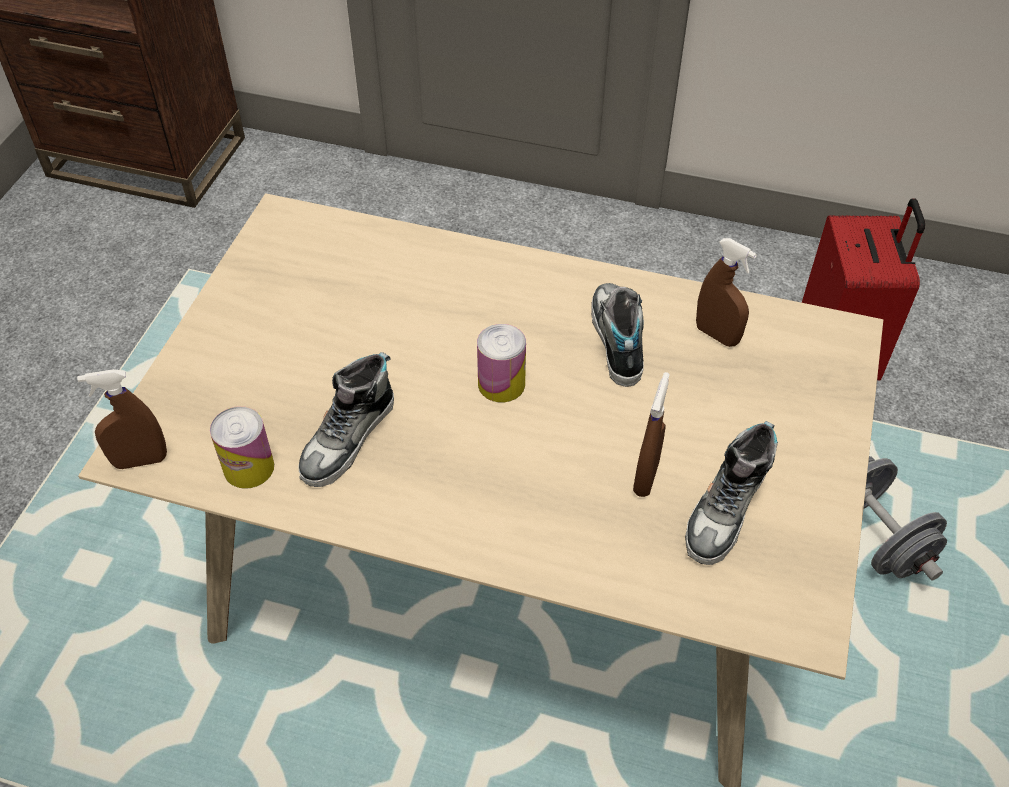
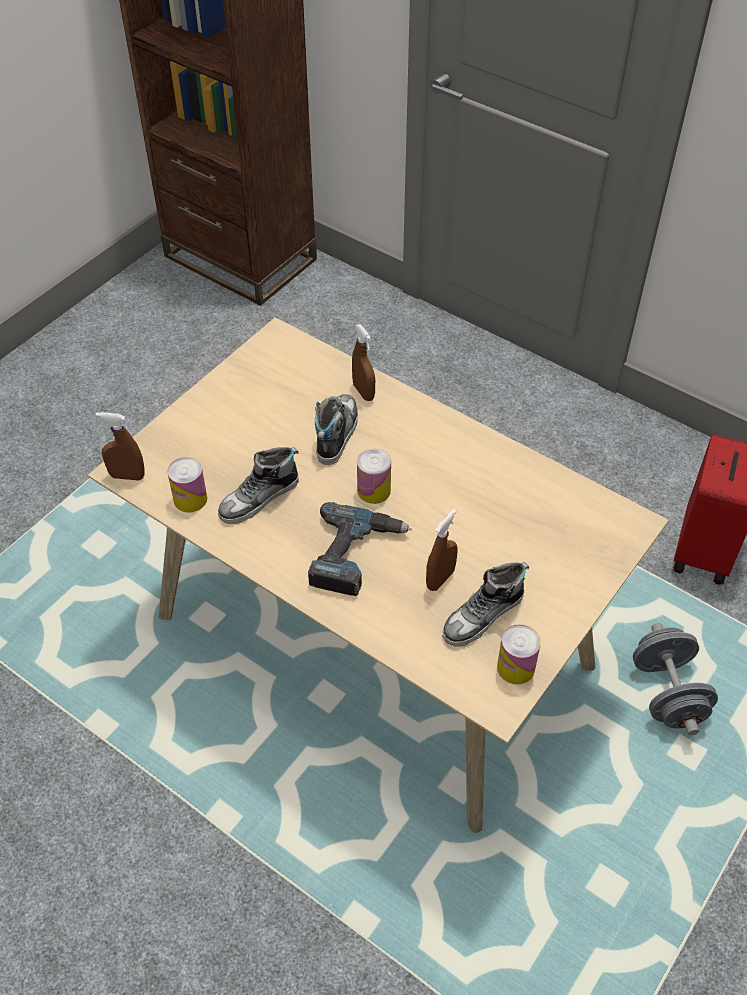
camera: 20 degrees right, 0 degrees up
shoe [591,283,644,387] -> shoe moved to [315,394,358,465]
brown spray bottle [696,238,757,347] -> brown spray bottle moved to [352,324,375,401]
none -> power drill [308,502,412,596]
none -> can [497,624,541,684]

